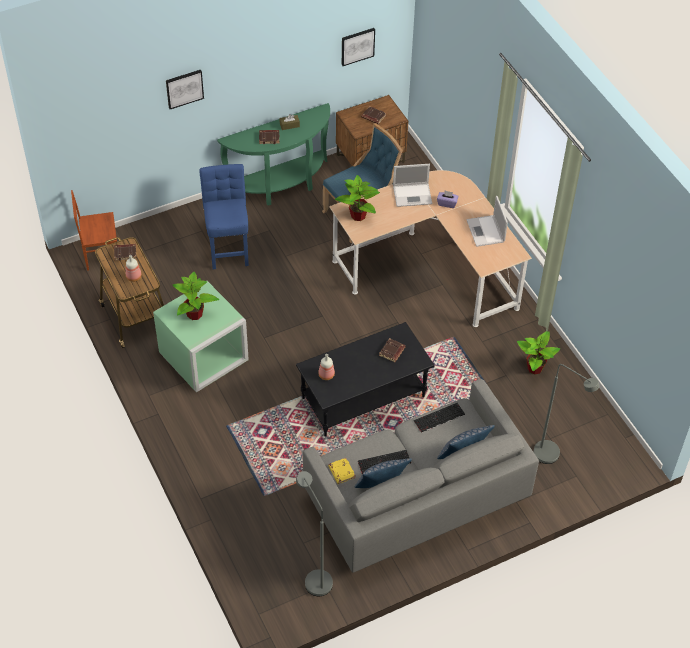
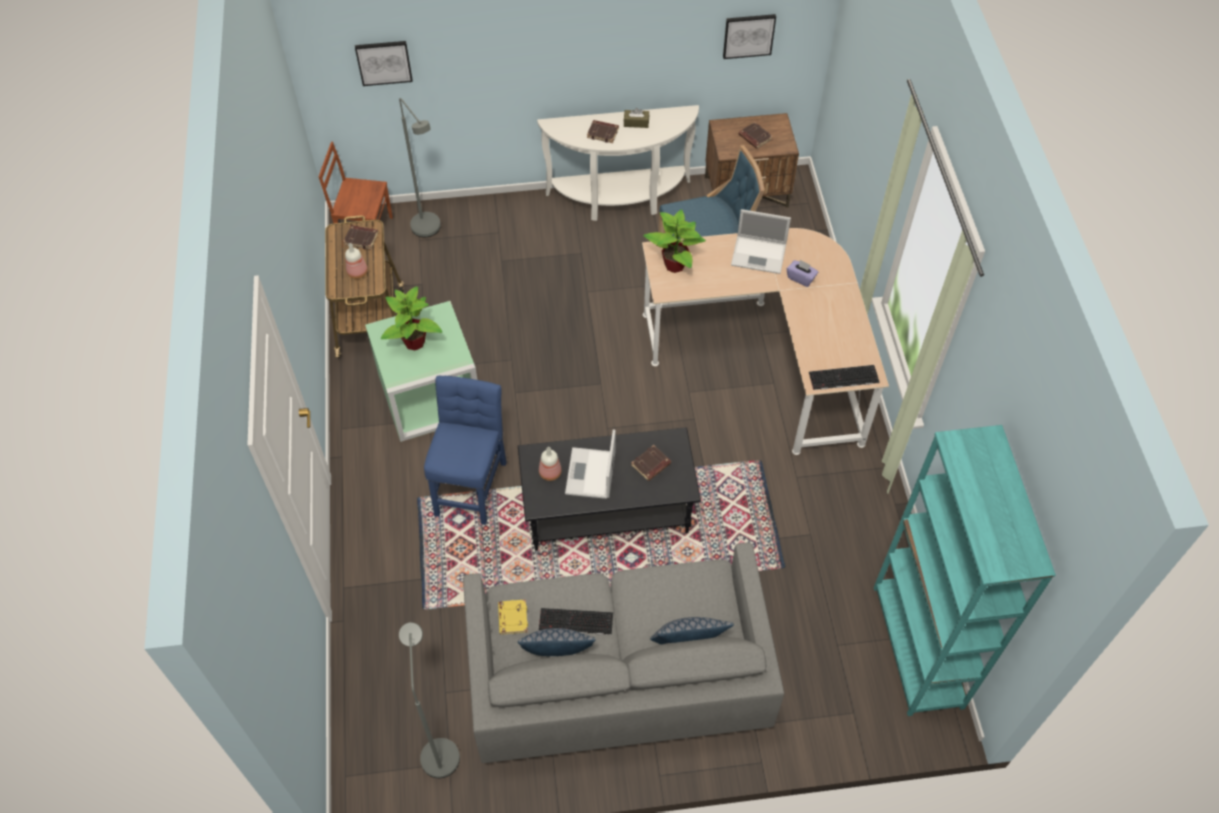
camera: 20 degrees right, 5 degrees up
picture [166,70,204,109] -> picture moved to [355,41,413,86]
blue chair [199,164,249,269] -> blue chair moved to [424,376,507,525]
green console table [217,103,330,205] -> white console table [537,105,699,221]
keyboard [414,403,465,433] -> keyboard moved to [809,365,879,390]
laptop [466,196,508,247] -> laptop moved to [565,429,616,499]
potted plant [517,331,560,375] -> none
grey floor lamp [533,364,599,464] -> grey floor lamp moved to [399,98,441,237]
none -> turquoise bookcase [873,425,1056,716]

